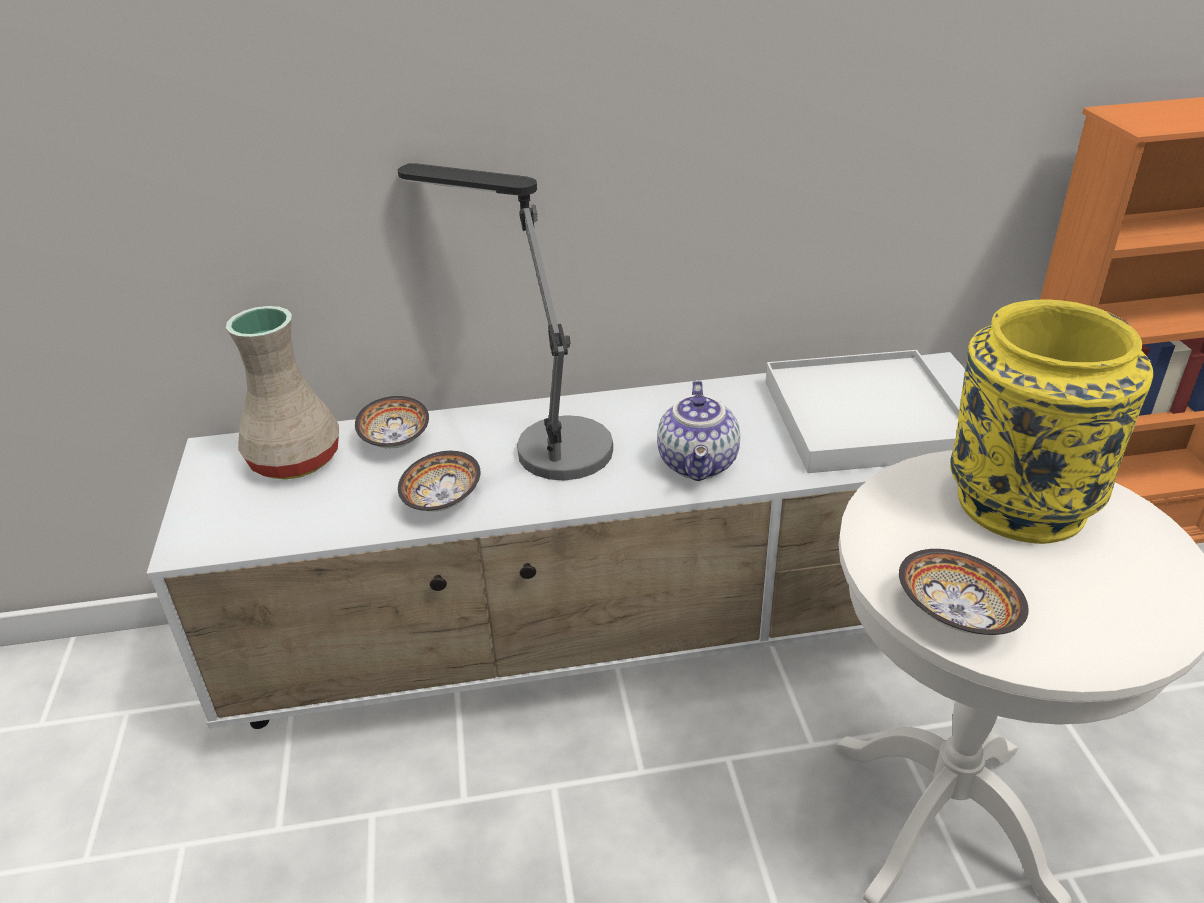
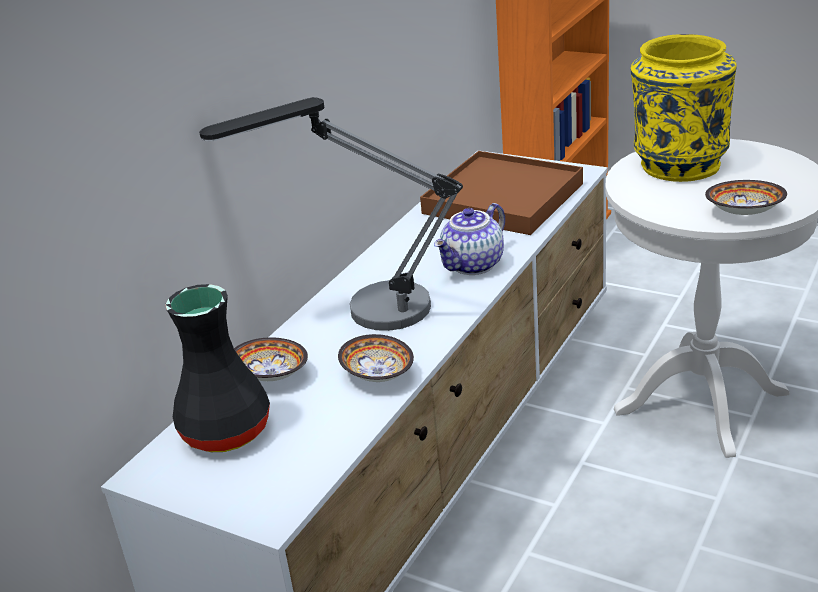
camera: 50 degrees left, 5 degrees down
beige vase [226,306,339,479] -> black vase [165,284,270,452]
teapot [657,380,740,481] -> teapot turned 90 degrees clockwise [434,203,505,275]
white tray [765,350,960,473] -> brown tray [420,151,583,235]

